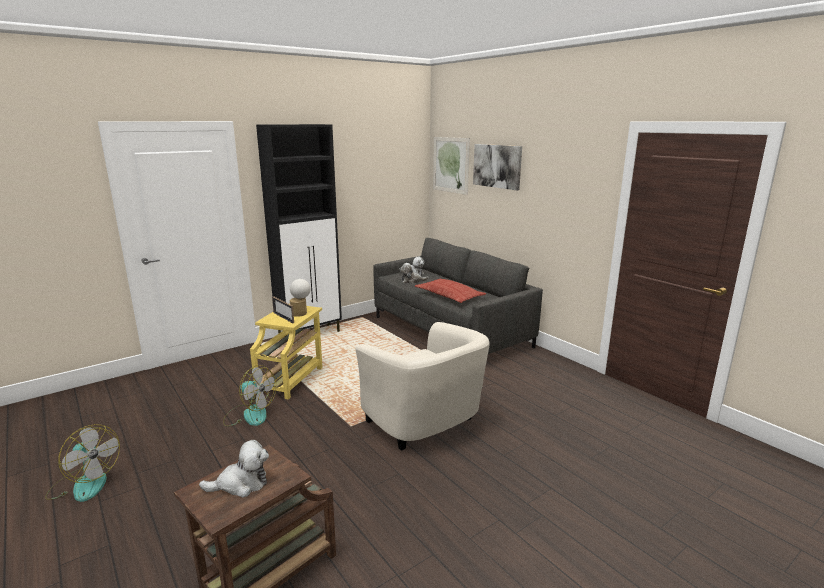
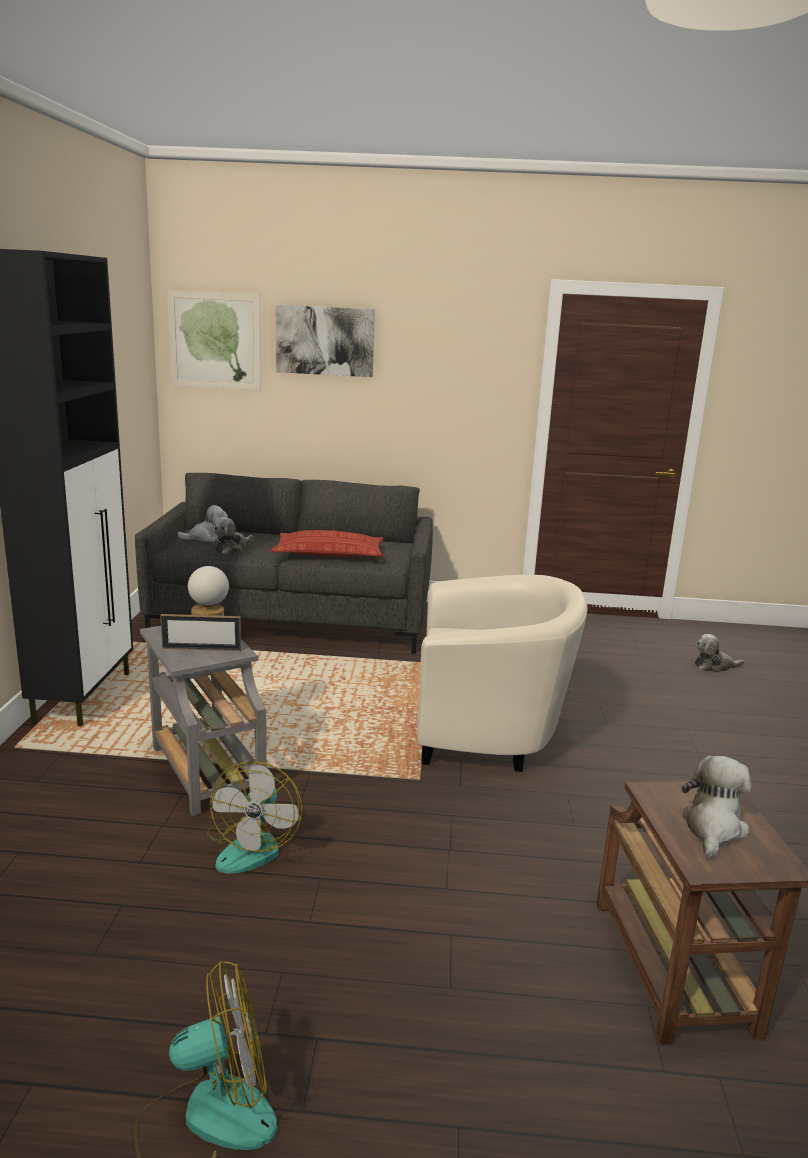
camera: 50 degrees left, 0 degrees up
fan [223,365,276,426] -> fan turned 120 degrees clockwise [207,761,302,874]
yellow side table [250,306,322,400] -> grey side table [140,626,266,816]
none -> plush toy [695,634,744,673]

